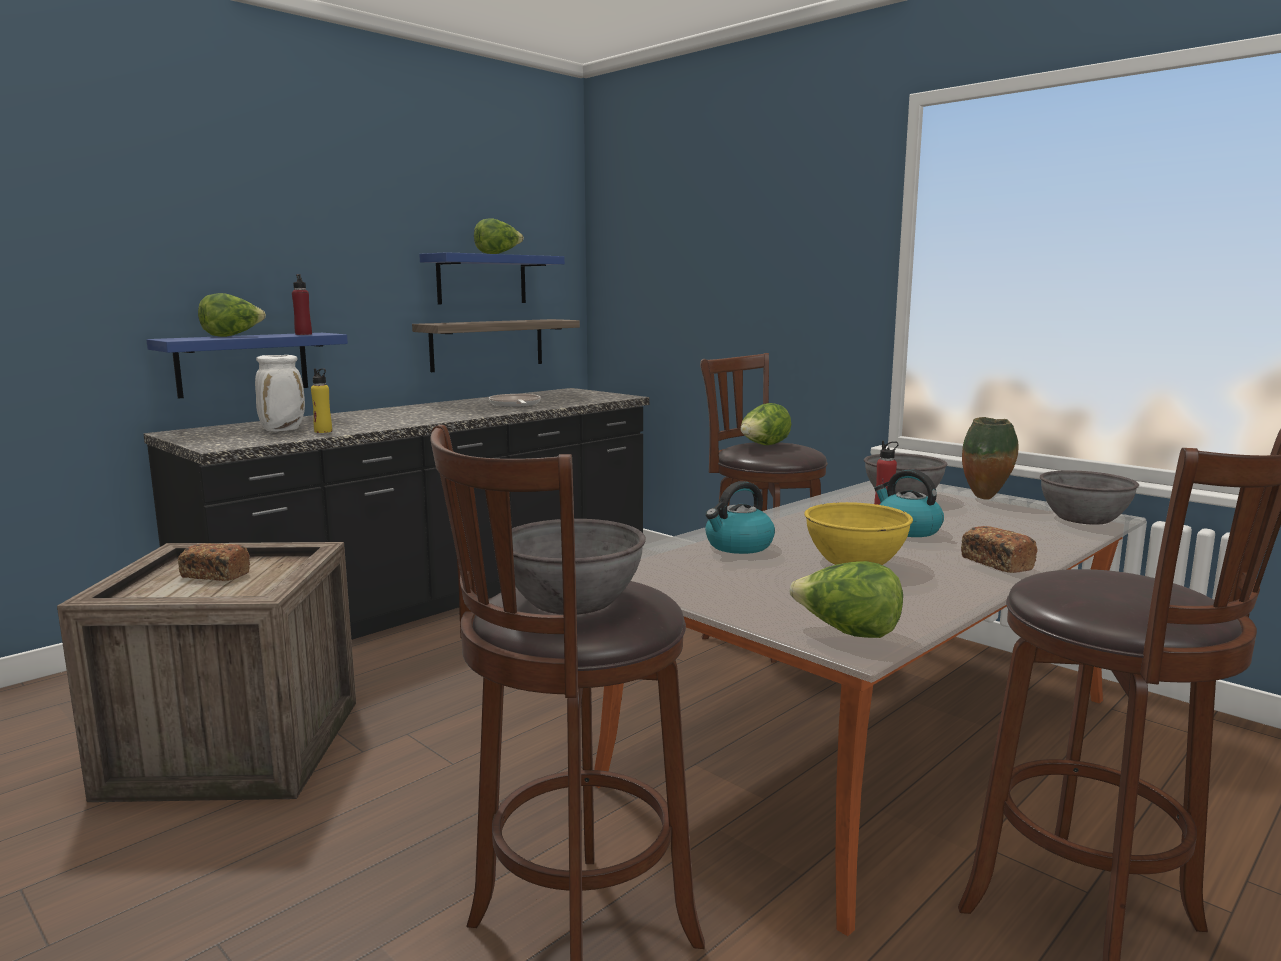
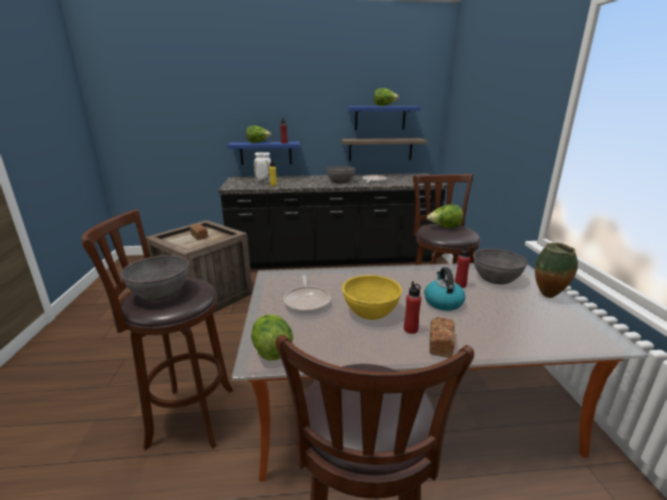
camera: 40 degrees right, 10 degrees up
kettle [705,481,775,554] -> none
grey bowl [1040,470,1139,525] -> grey bowl moved to [326,166,355,183]
none -> frying pan [283,275,331,313]
none -> red bottle [404,281,421,334]

